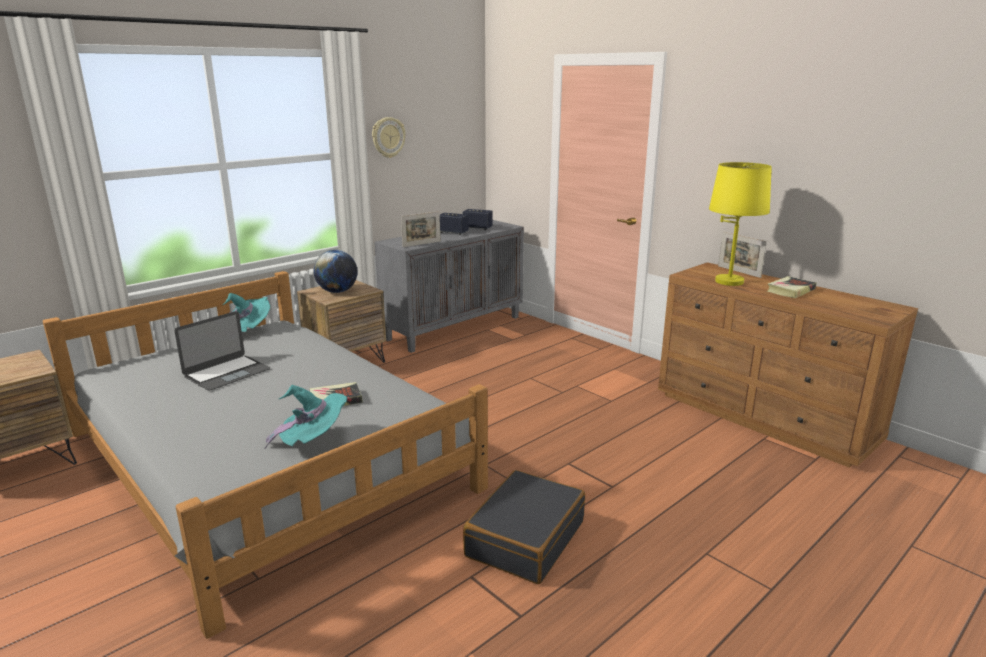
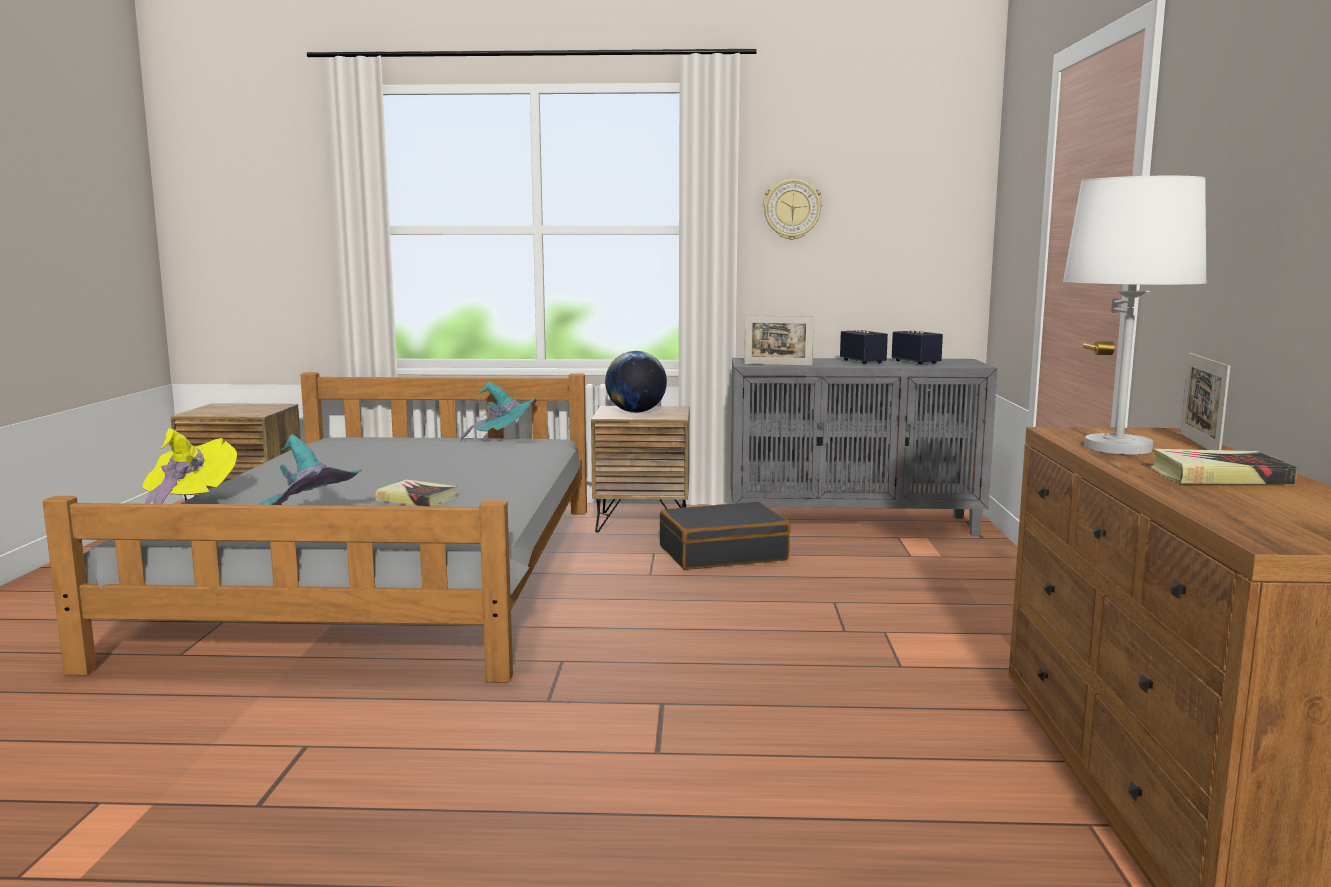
camera: 45 degrees right, 10 degrees down
laptop [174,311,270,391] -> none
black suitcase [463,470,585,584] -> black suitcase moved to [660,501,791,570]
yellow table lamp [709,162,772,286] -> white table lamp [1063,175,1207,455]
none -> yellow hat [143,428,237,504]

